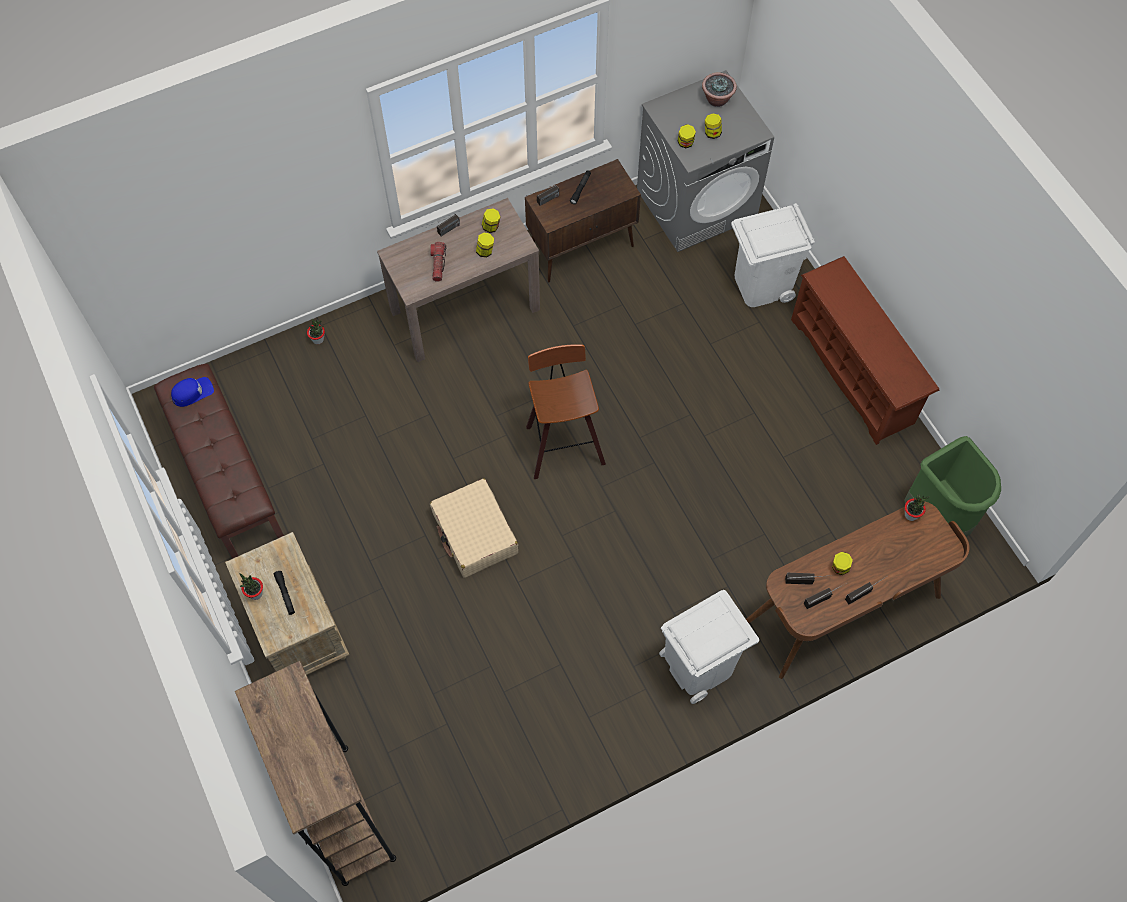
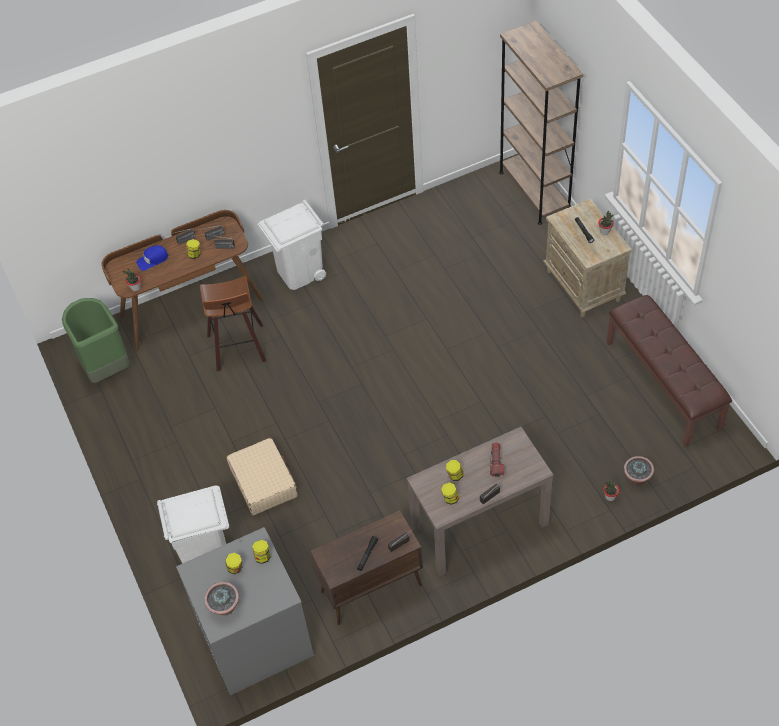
camera: 175 degrees left, 10 degrees down
blue cap [171,377,214,407] -> blue cap moved to [137,245,168,271]
beige suitcase [430,479,518,578] -> beige suitcase moved to [226,438,298,515]
stool [526,344,606,479] -> stool moved to [200,276,266,371]
brown shoe rack [791,256,939,445] -> none
none -> potted plant [624,456,654,485]

